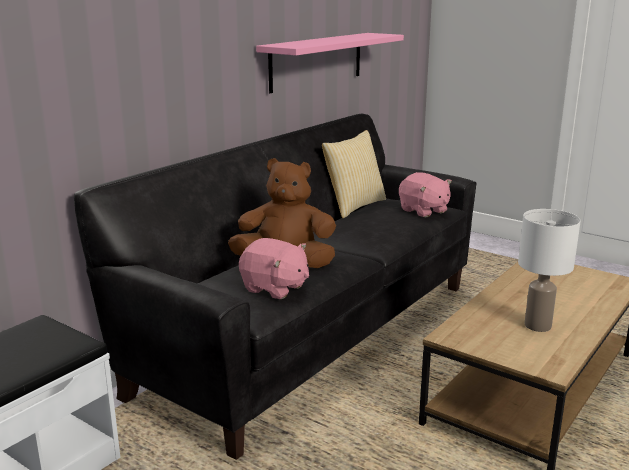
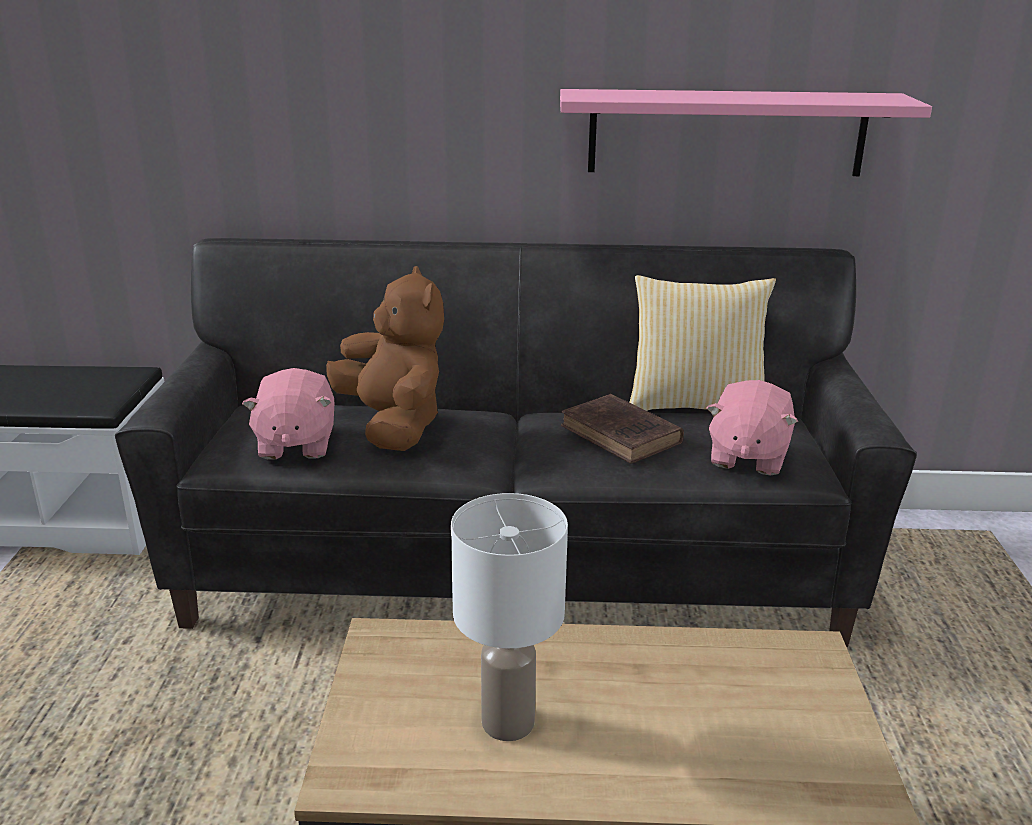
camera: 55 degrees right, 5 degrees up
none -> brown book [561,394,684,464]

